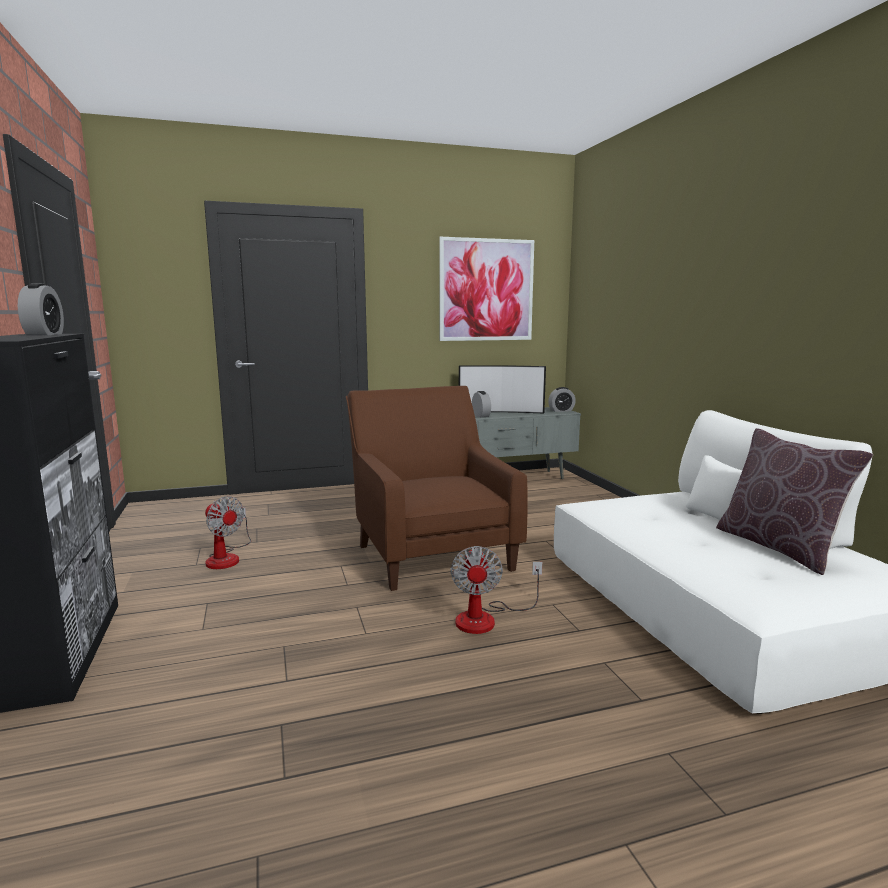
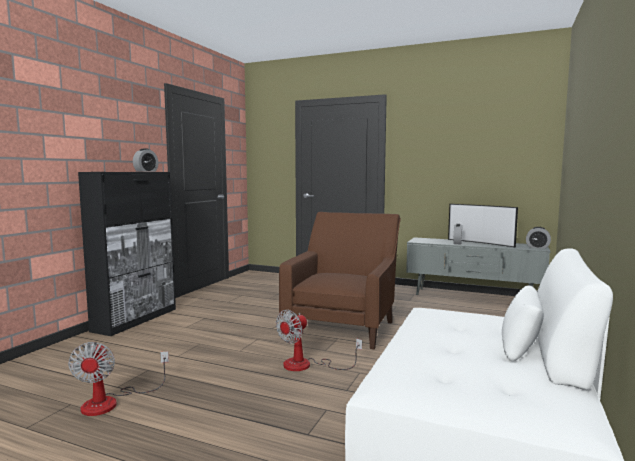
camera: 40 degrees right, 5 degrees down
fan [205,496,251,569] -> fan moved to [68,342,169,416]
picture [439,237,534,341] -> none
brown pillow [716,428,873,575] -> none

